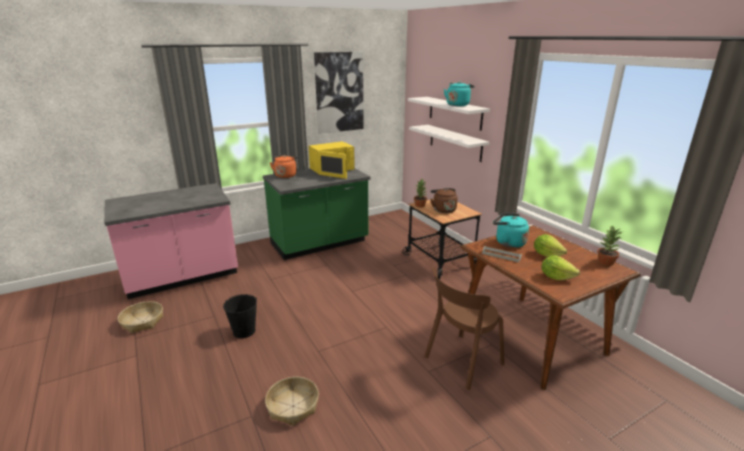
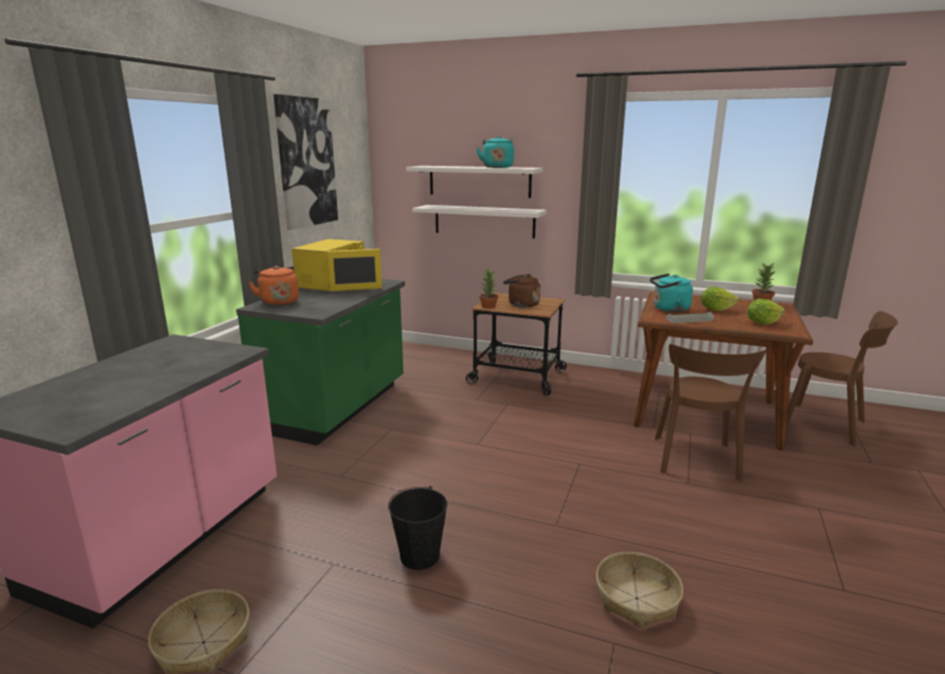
camera: 40 degrees left, 5 degrees down
none -> brown chair [786,311,898,446]

